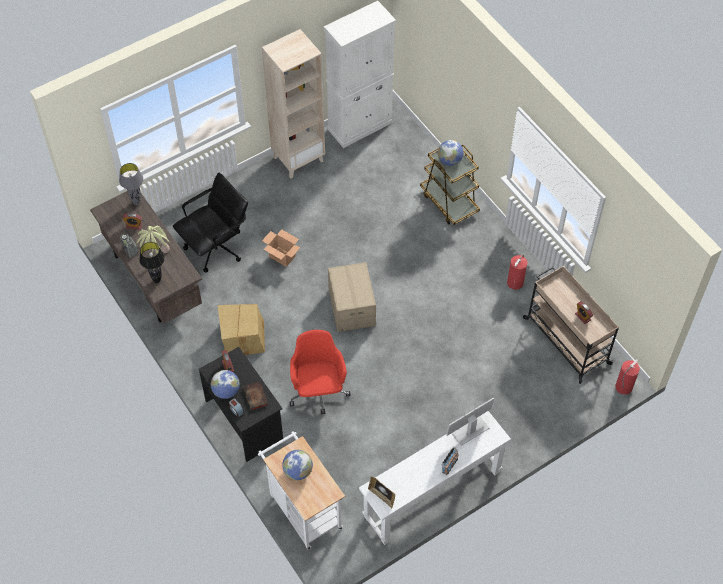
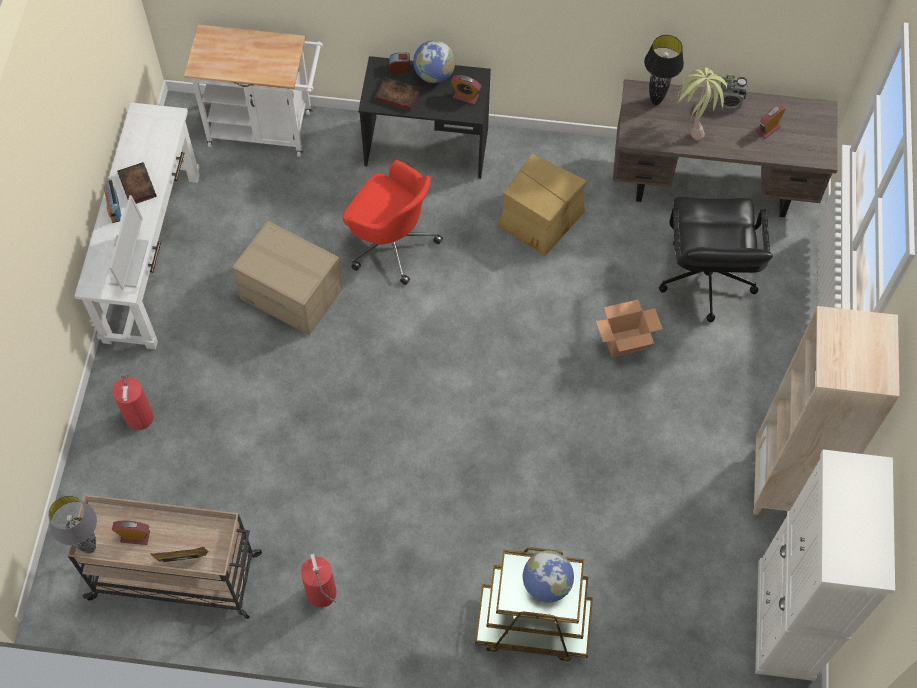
camera: 130 degrees right, 5 degrees up
grey table lamp [119,163,143,205] -> grey table lamp moved to [48,496,97,553]
globe [282,450,313,480] -> none
cardboard box [328,262,376,332] -> cardboard box moved to [232,221,343,335]
picture frame [368,476,395,509] -> picture frame moved to [151,547,209,562]
fire extinguisher [615,359,640,395] -> fire extinguisher moved to [112,375,154,430]
none -> book [117,162,157,204]

